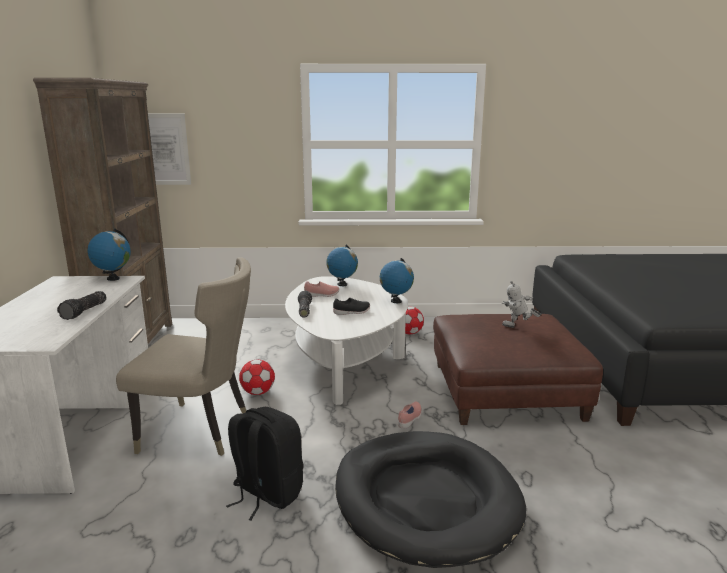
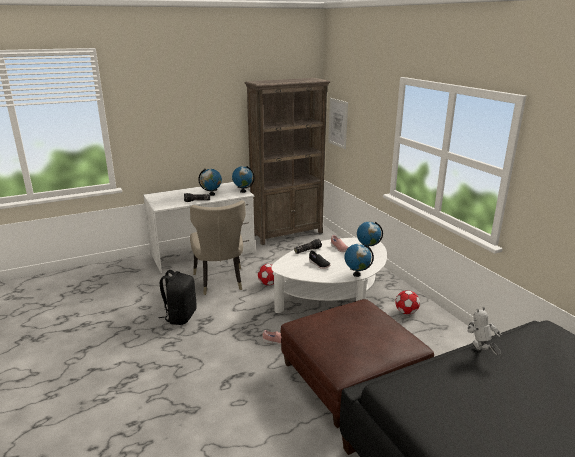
camera: 65 degrees right, 5 degrees up
black dog bed [335,431,526,568] -> none
toy robot [502,281,542,328] -> toy robot moved to [468,307,502,355]
none -> globe [198,169,222,196]

